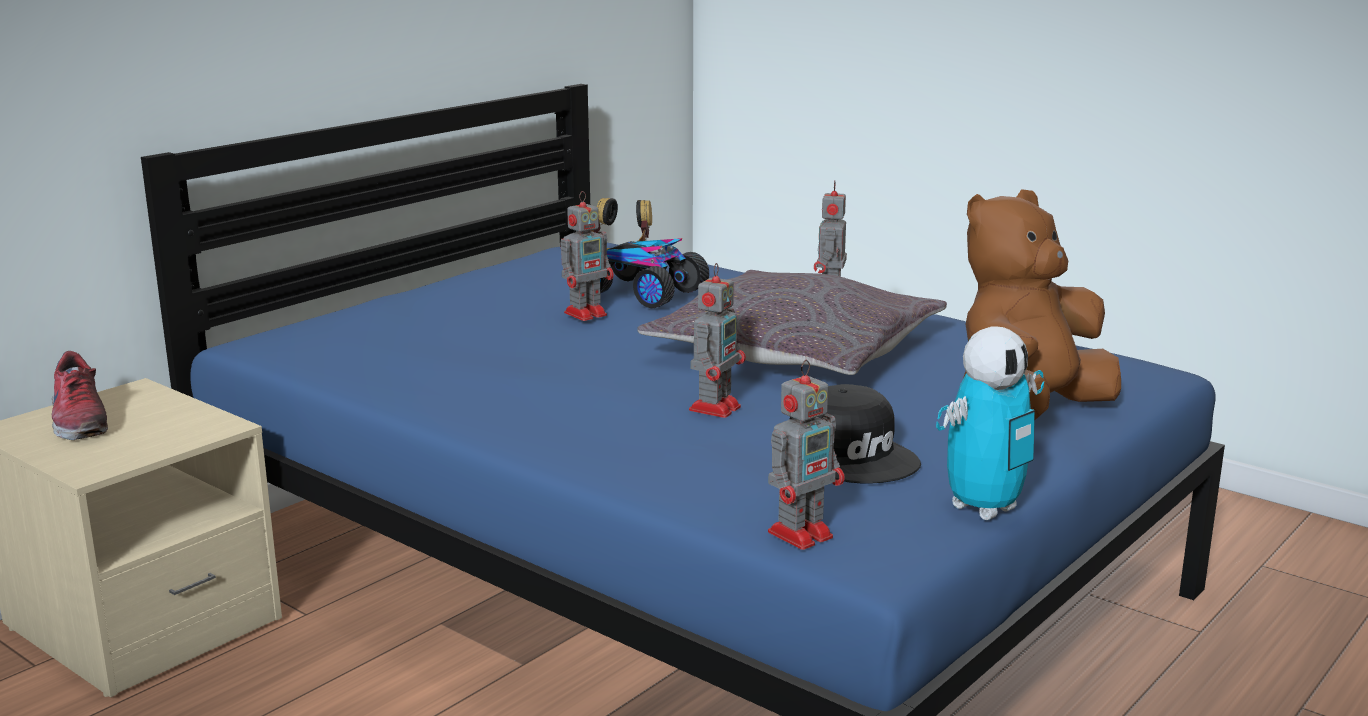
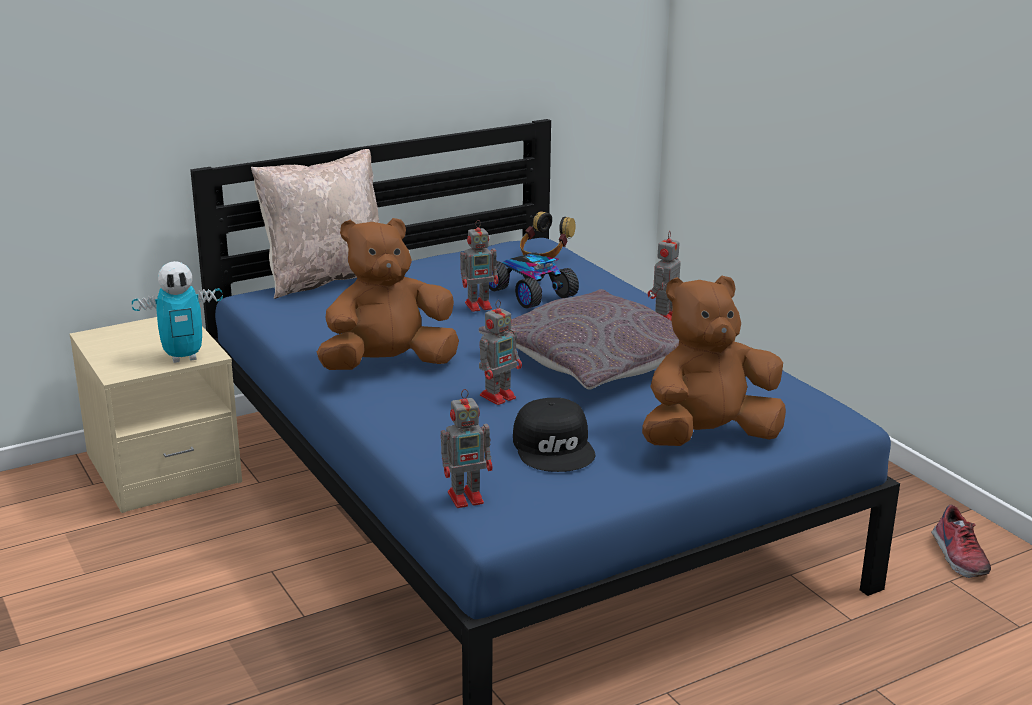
camera: 20 degrees right, 5 degrees up
shoe [52,351,108,440] -> shoe moved to [931,505,991,578]
toy robot [936,327,1044,520] -> toy robot moved to [132,261,223,363]
none -> beige pillow [251,149,379,299]
none -> brown plush toy [317,218,459,370]

